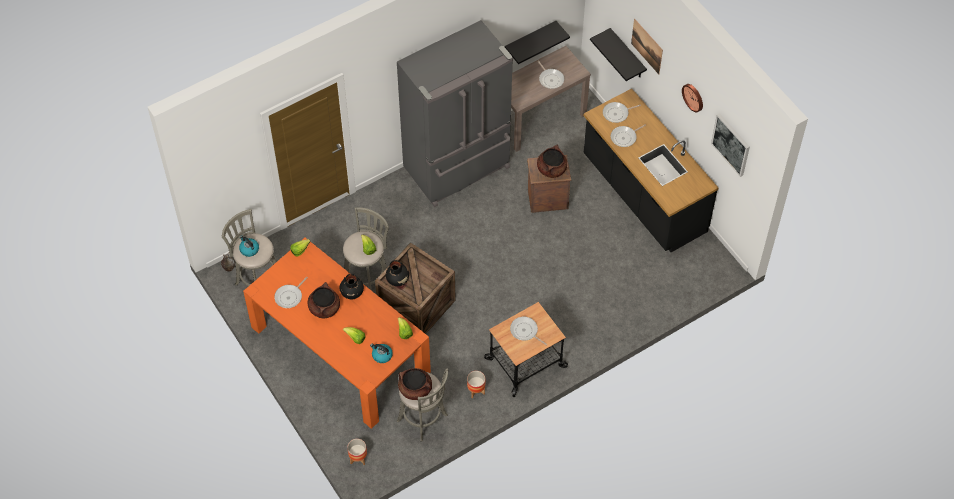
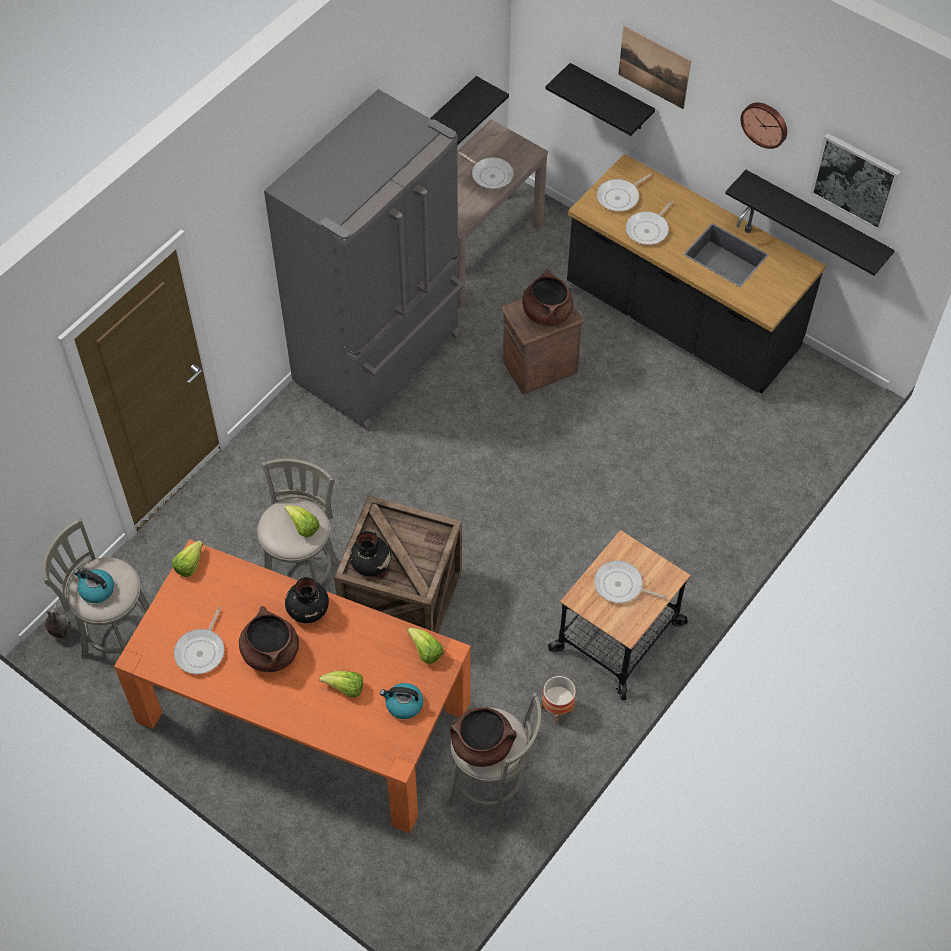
camera: 20 degrees left, 0 degrees up
planter [347,439,367,465] -> none
none -> black shelf [725,170,895,276]

